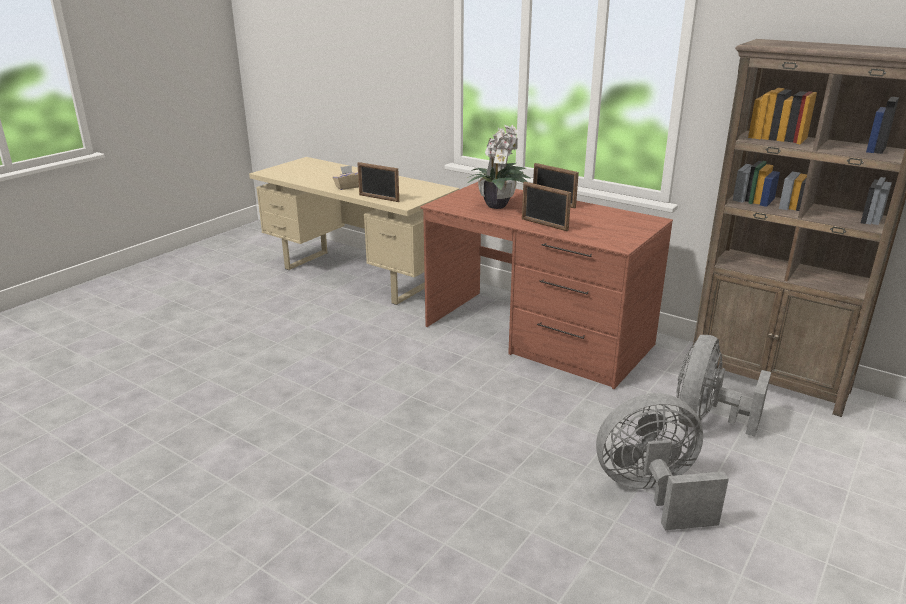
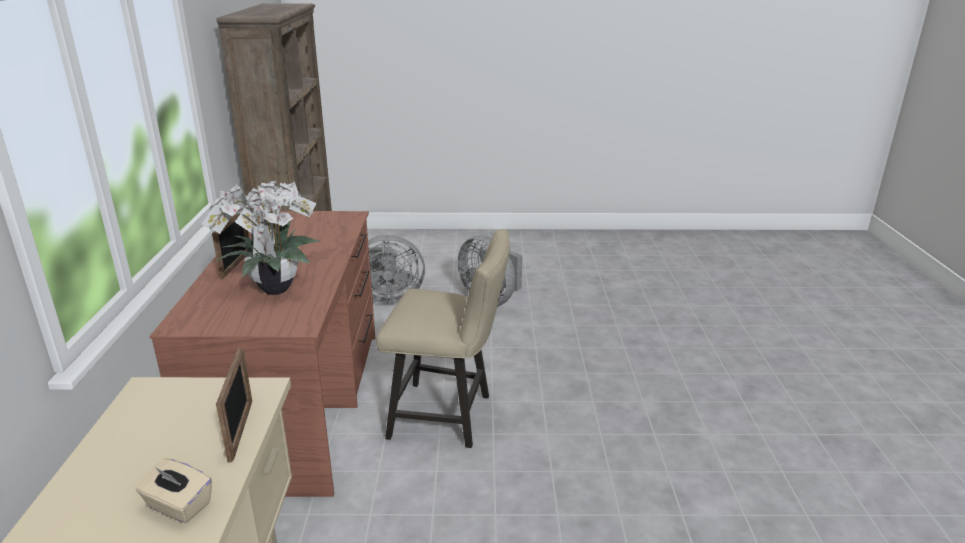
camera: 125 degrees left, 0 degrees up
picture frame [522,182,571,231] -> none
none -> beige chair [376,229,510,448]

